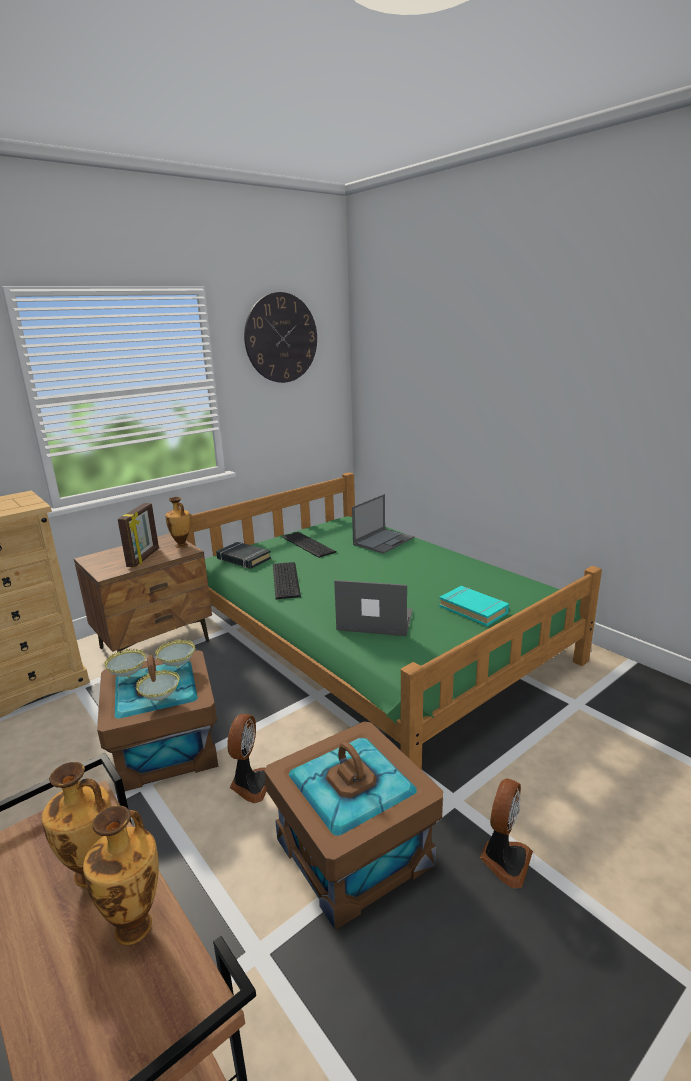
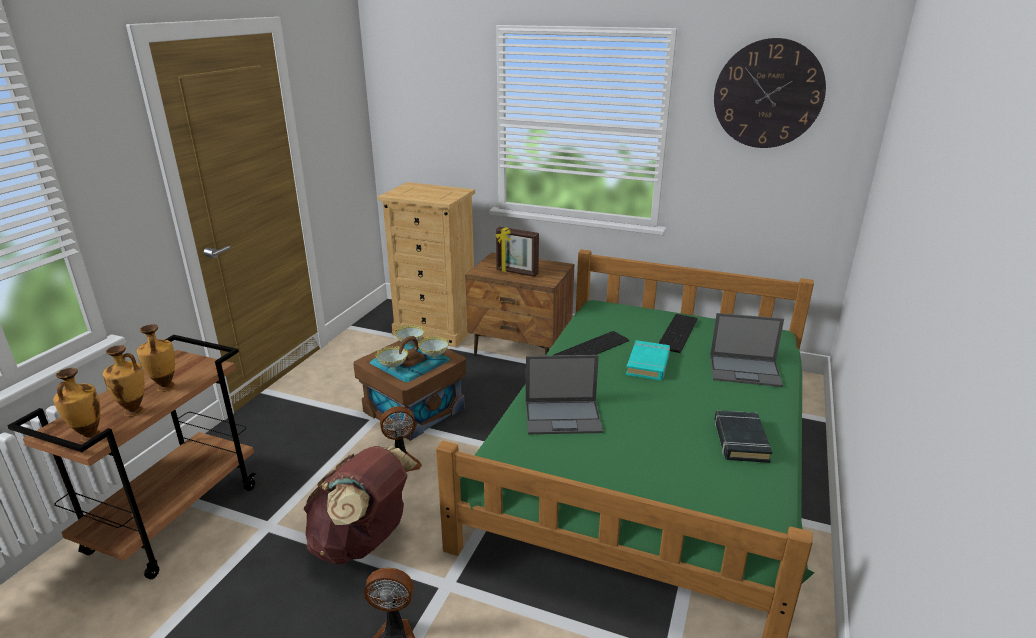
camera: 60 degrees right, 5 degrees up
picture frame [118,503,159,567] -> picture frame turned 45 degrees clockwise [495,227,539,277]
vase [165,497,190,548] -> vase moved to [53,368,101,442]
black book [216,542,271,569] -> black book moved to [714,410,772,463]
brown storage box [264,721,443,930] -> brown backpack [304,446,417,564]
laptop [334,580,413,636] -> laptop turned 105 degrees clockwise [526,355,603,434]
turquoise book [439,586,509,626] -> turquoise book moved to [626,340,670,381]

